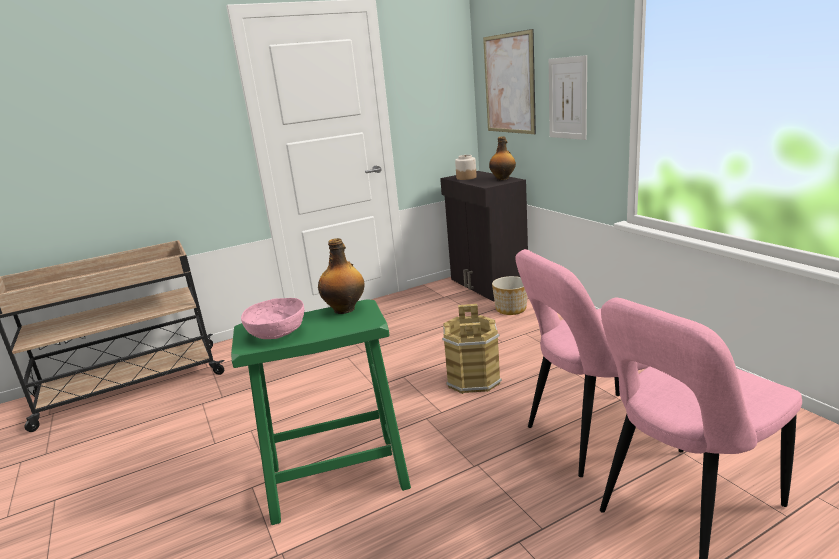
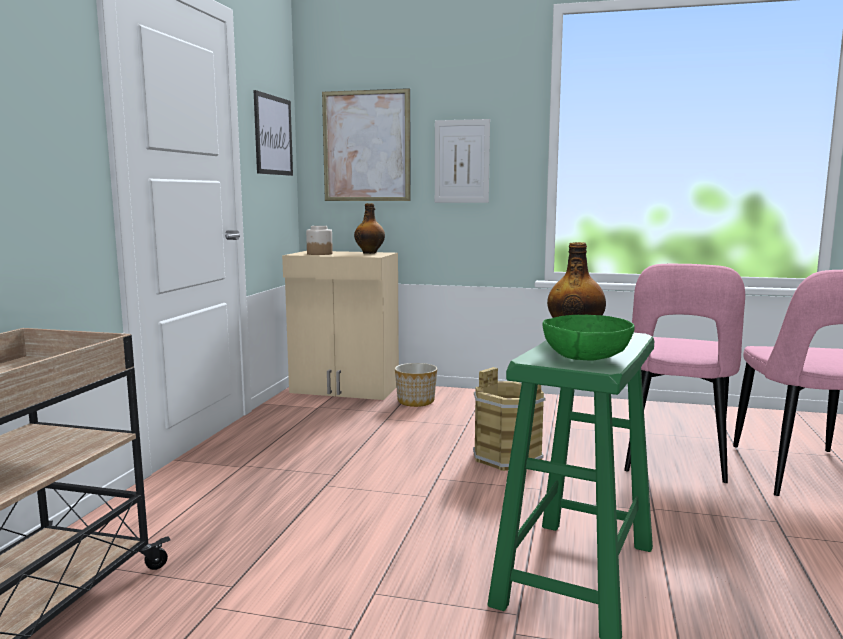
camera: 50 degrees left, 10 degrees down
pink bowl [241,298,304,339] -> green bowl [543,315,635,361]
black cabinet [440,171,528,302] -> beige cabinet [282,251,399,400]
none -> picture [254,90,293,176]

